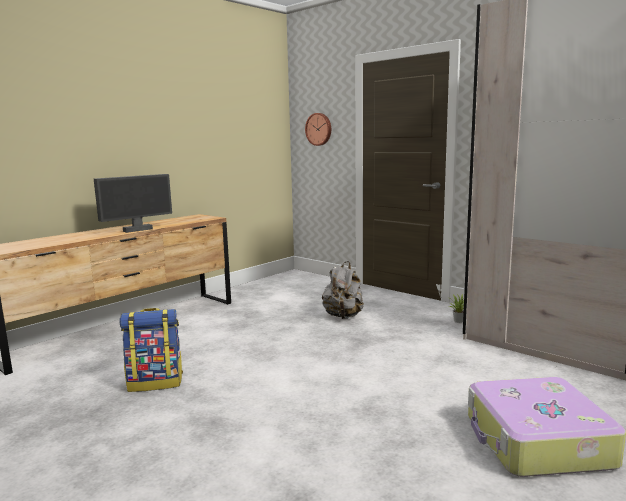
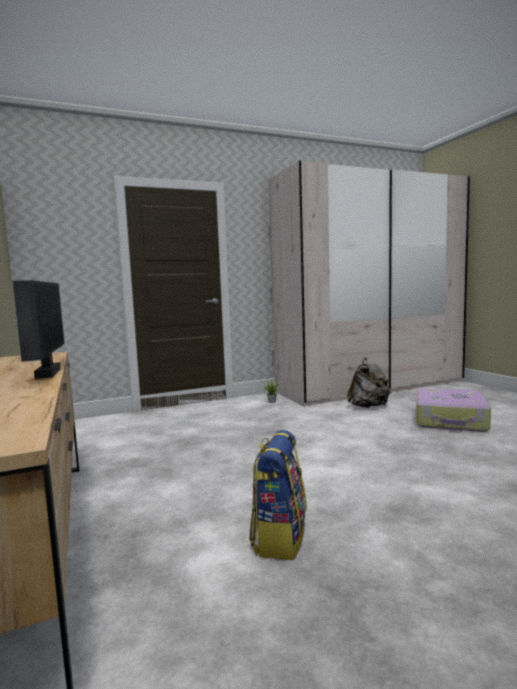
camera: 65 degrees left, 5 degrees down
wall clock [305,113,331,146] -> none
grey backpack [322,261,364,319] -> grey backpack moved to [347,357,391,408]

